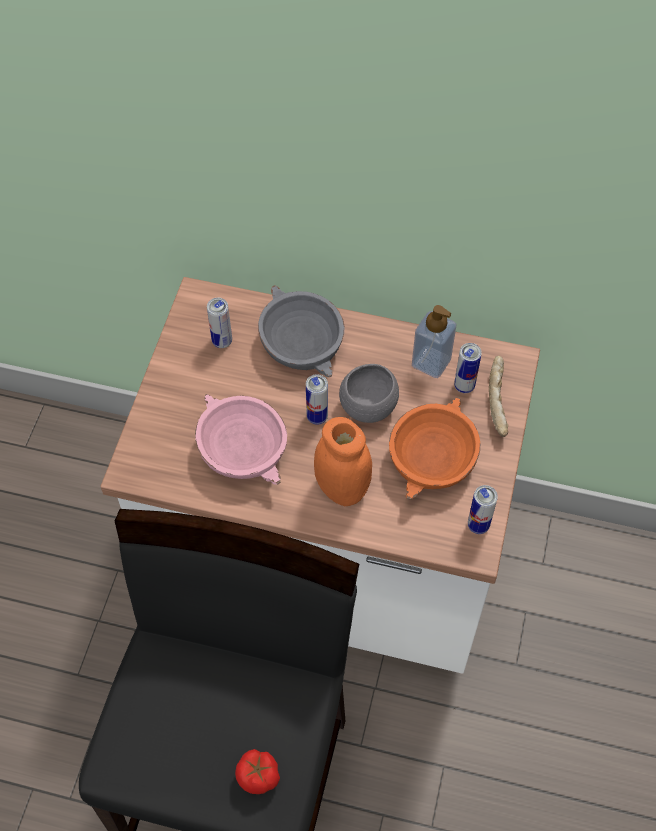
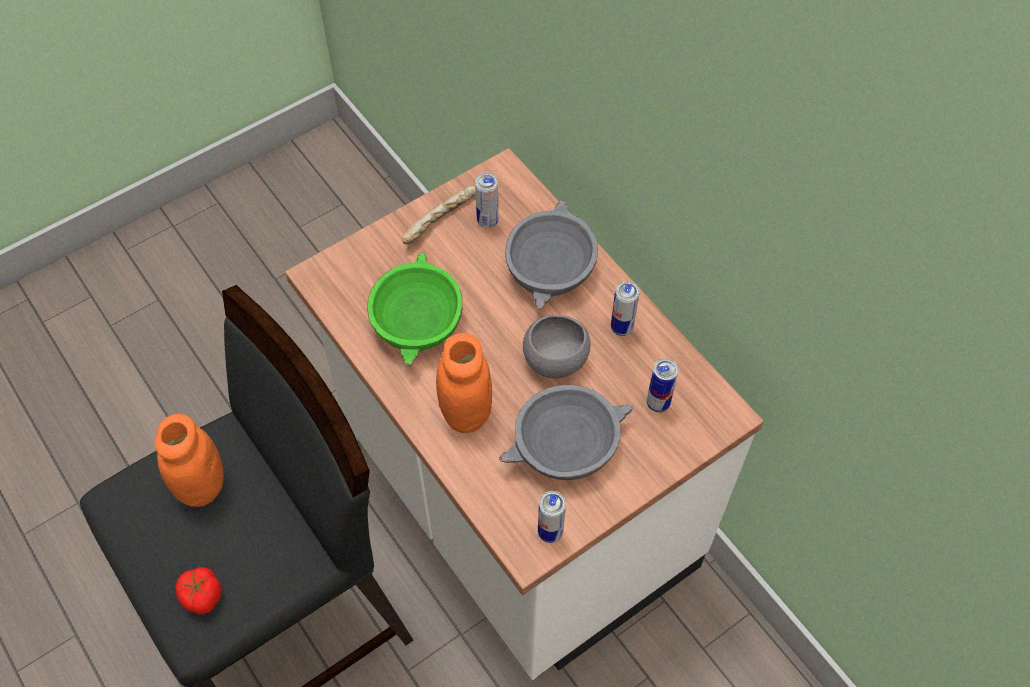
camera: 40 degrees right, 0 degrees up
pink bowl [195,394,287,485] -> green bowl [367,252,463,367]
can [306,374,328,425] -> can moved to [611,281,639,336]
orange bowl [389,398,480,500] -> grey bowl [499,385,633,480]
soap dispenser [412,305,457,378] -> none
bread [489,356,508,437] -> bread moved to [402,186,476,244]
none -> orange jar [155,414,224,507]

